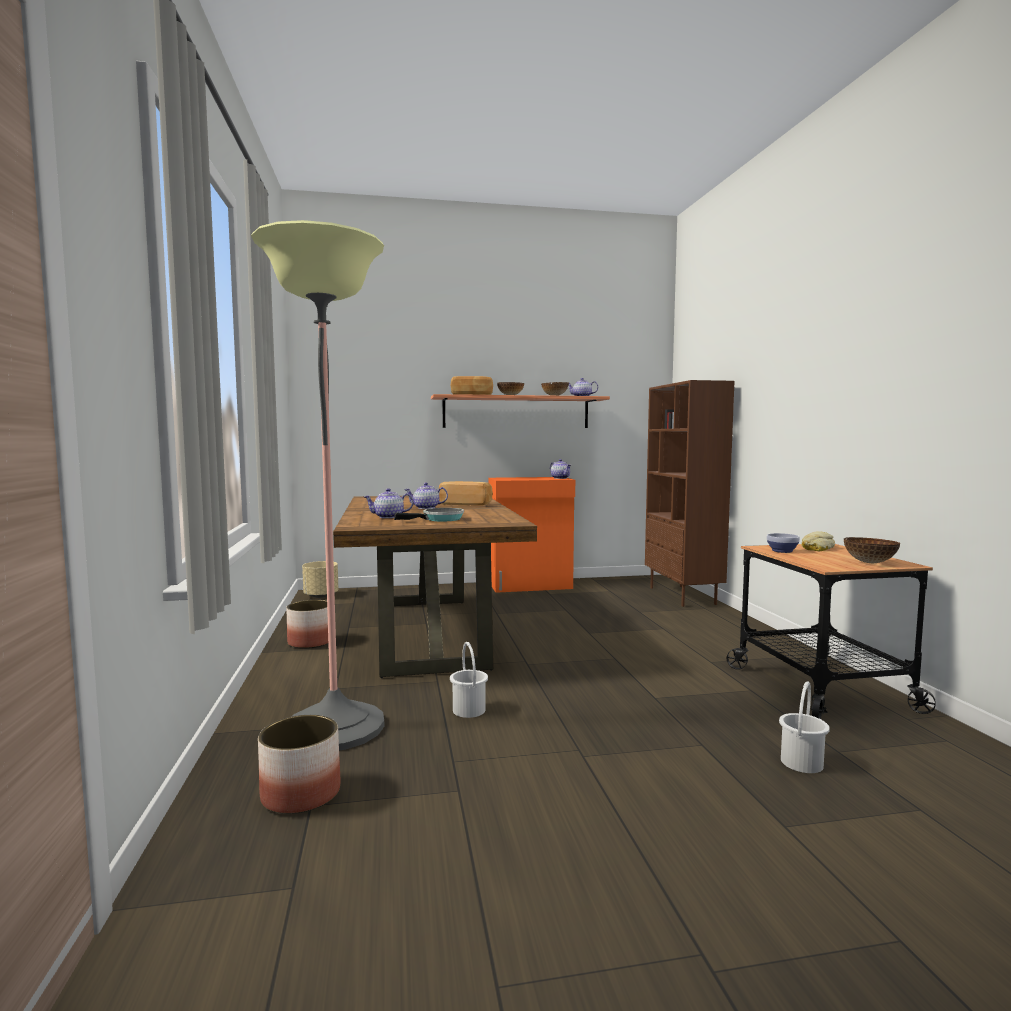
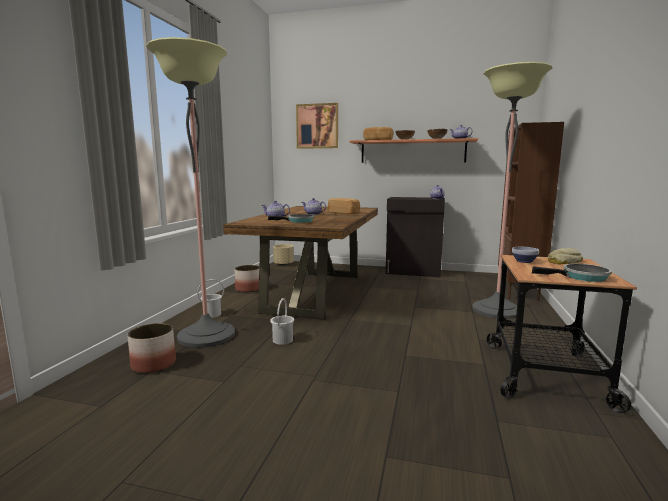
camera: 25 degrees right, 5 degrees up
orange cabinet [489,477,575,593] -> black cabinet [386,197,445,277]
white bucket [779,682,830,773] -> white bucket moved to [197,279,224,318]
bowl [844,537,900,563] -> frying pan [532,264,612,282]
none -> picture [296,103,338,149]
none -> floor lamp [472,62,552,319]

